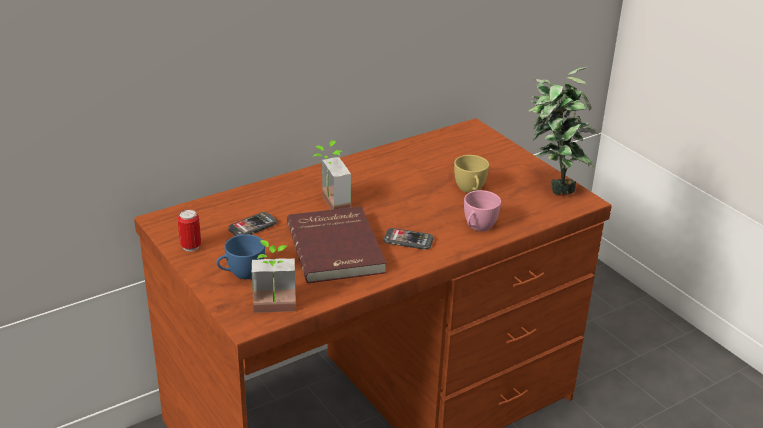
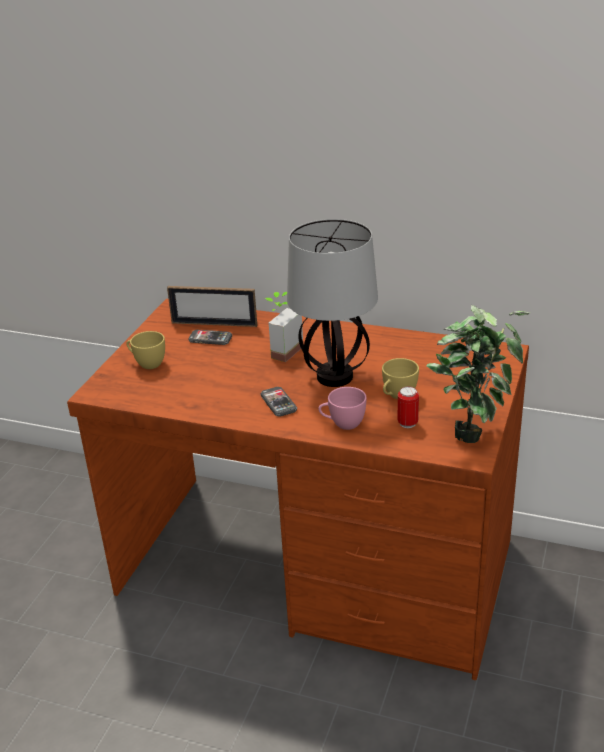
camera: 55 degrees right, 0 degrees up
can [178,209,201,251] -> can moved to [398,386,419,428]
blue cup [217,234,265,279] -> yellow cup [126,331,165,369]
potted plant [252,240,296,313] -> none
red book [287,206,386,283] -> none
none -> picture frame [167,286,257,327]
none -> table lamp [287,219,378,387]

